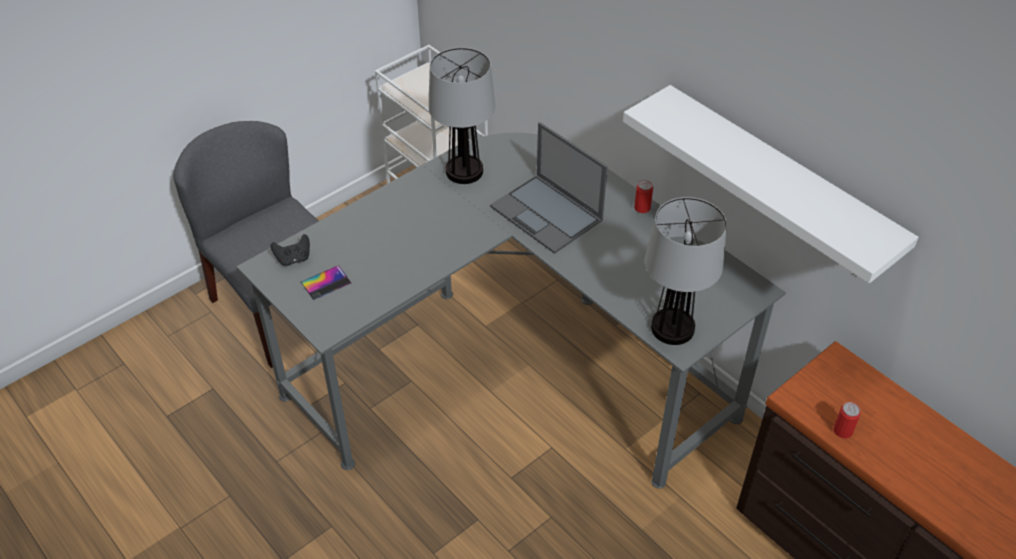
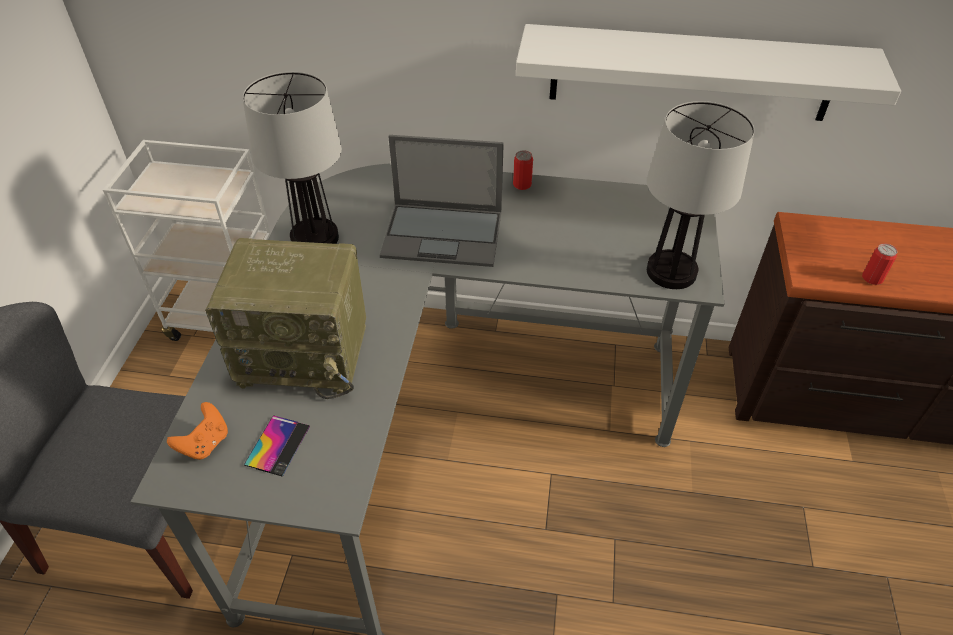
camera: 40 degrees left, 0 degrees up
black game controller [271,234,310,266] -> orange game controller [167,402,228,460]
none -> radio [205,238,366,399]

